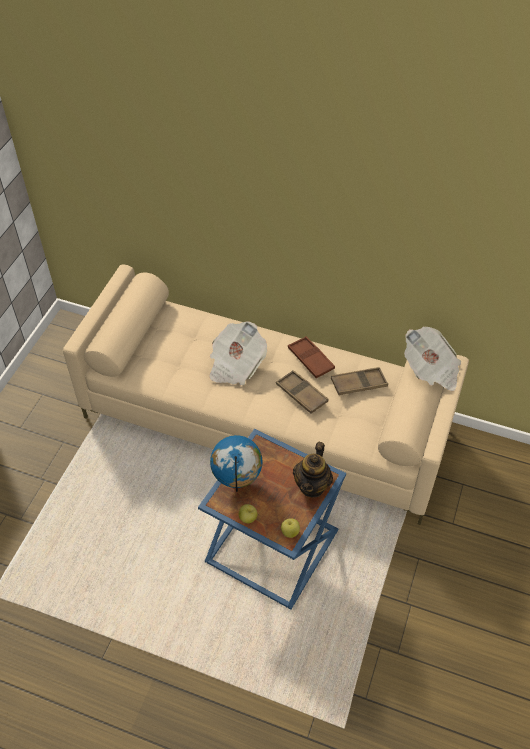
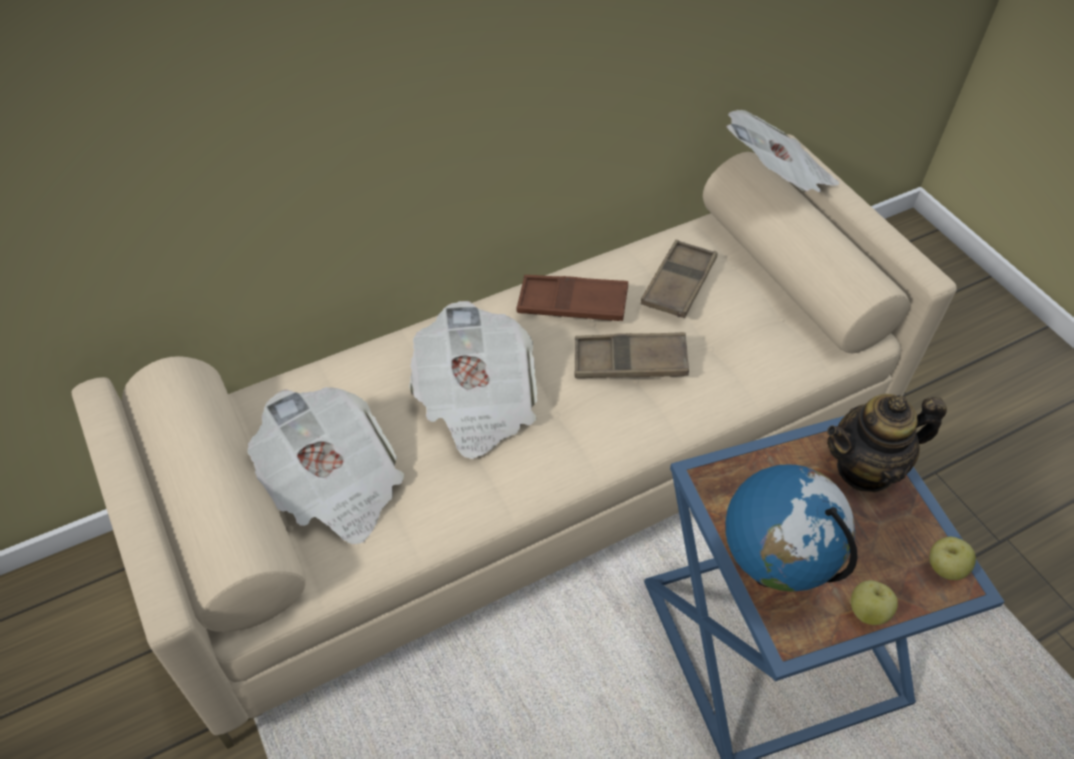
camera: 50 degrees left, 0 degrees up
teapot [293,442,333,498] -> teapot turned 105 degrees clockwise [827,394,947,492]
none -> newspaper [248,387,405,545]

